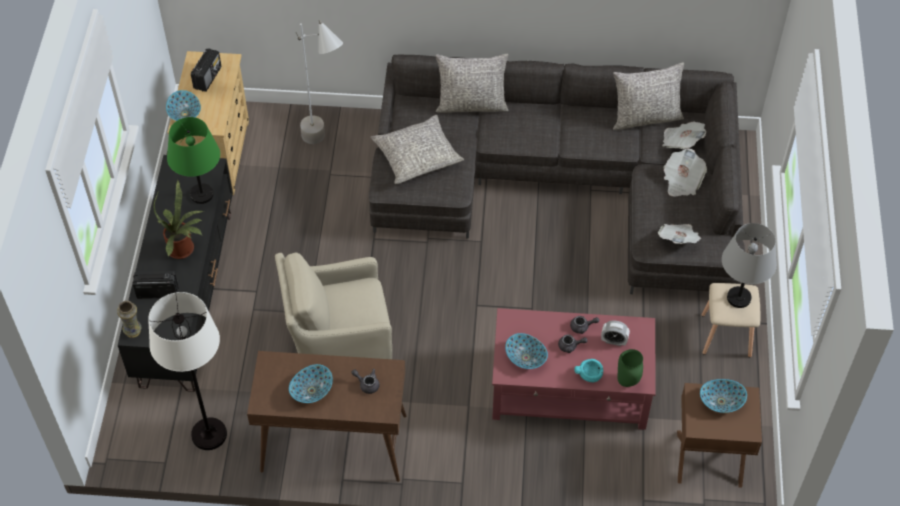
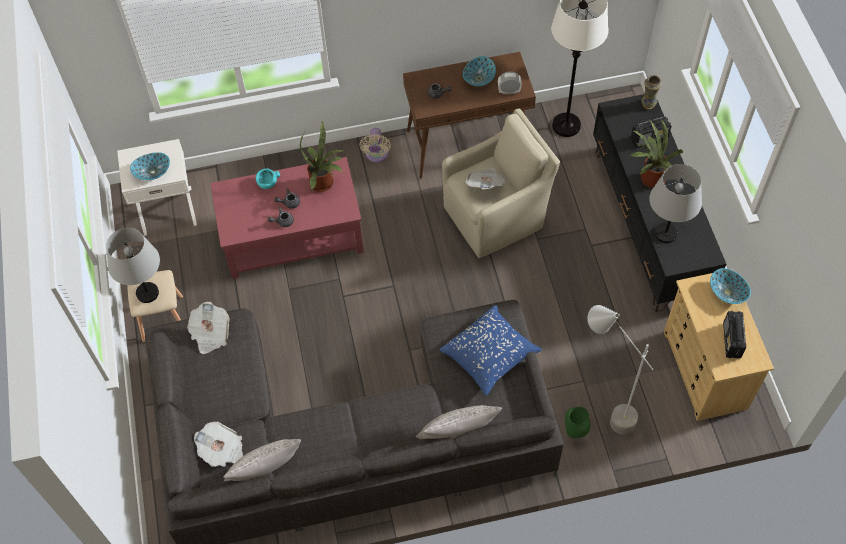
camera: 165 degrees right, 5 degrees up
green table lamp [167,117,220,204] -> grey table lamp [649,164,702,243]
grey pillow [370,115,464,184] -> blue pillow [439,305,542,396]
bowl [505,333,548,369] -> potted plant [300,120,345,192]
alarm clock [601,321,630,346] -> alarm clock moved to [498,72,522,95]
green vase [618,349,643,387] -> green vase moved to [565,407,590,438]
newspaper [663,149,707,196] -> newspaper moved to [465,168,506,190]
brown nightstand [677,383,762,488] -> white nightstand [117,139,197,236]
none -> beige fan [359,128,391,162]

